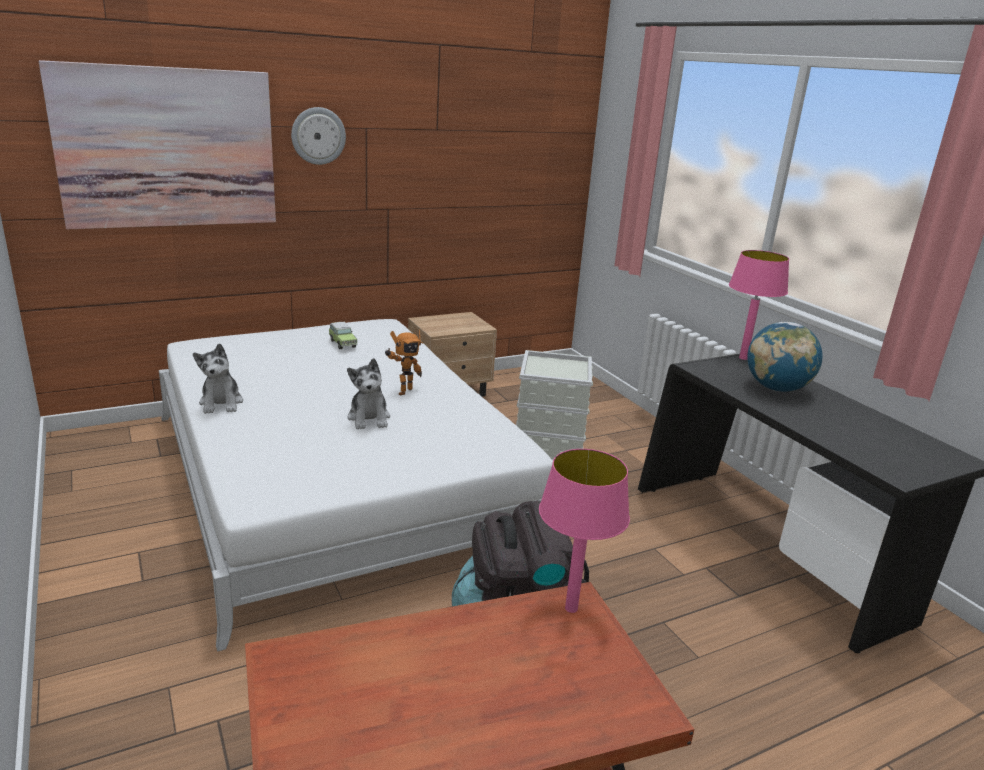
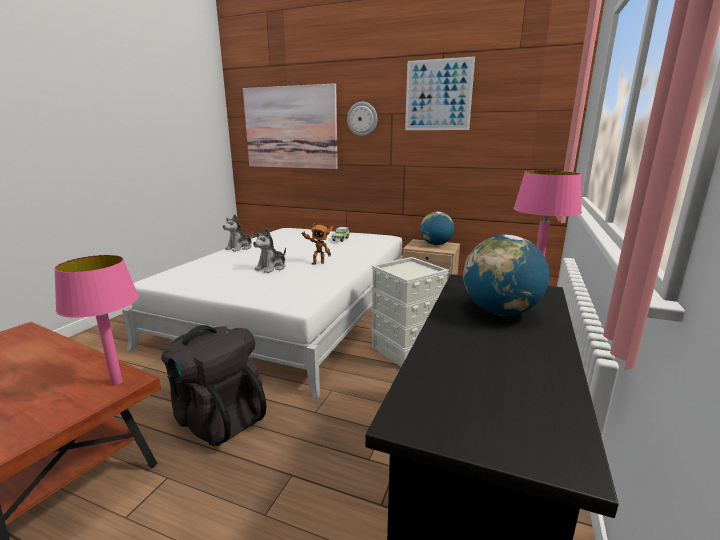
camera: 50 degrees right, 5 degrees down
none -> picture [405,56,475,130]
none -> globe [420,212,454,245]

